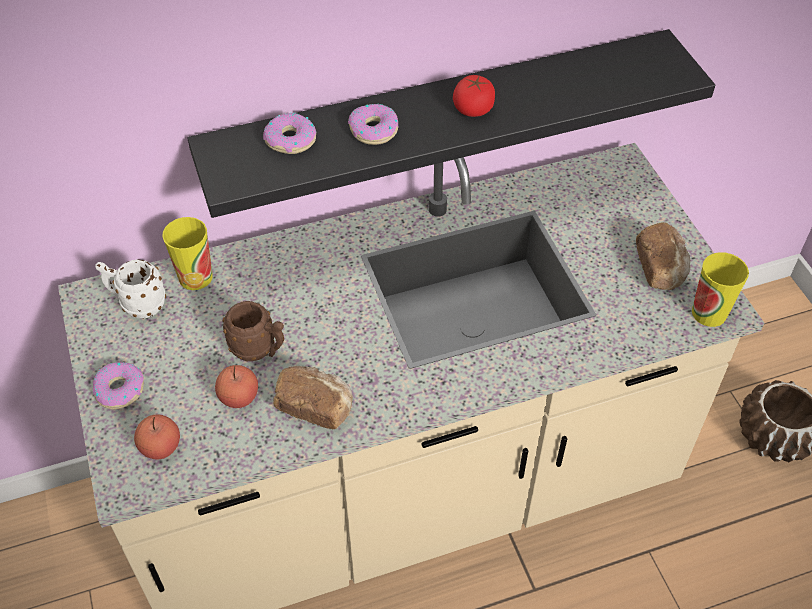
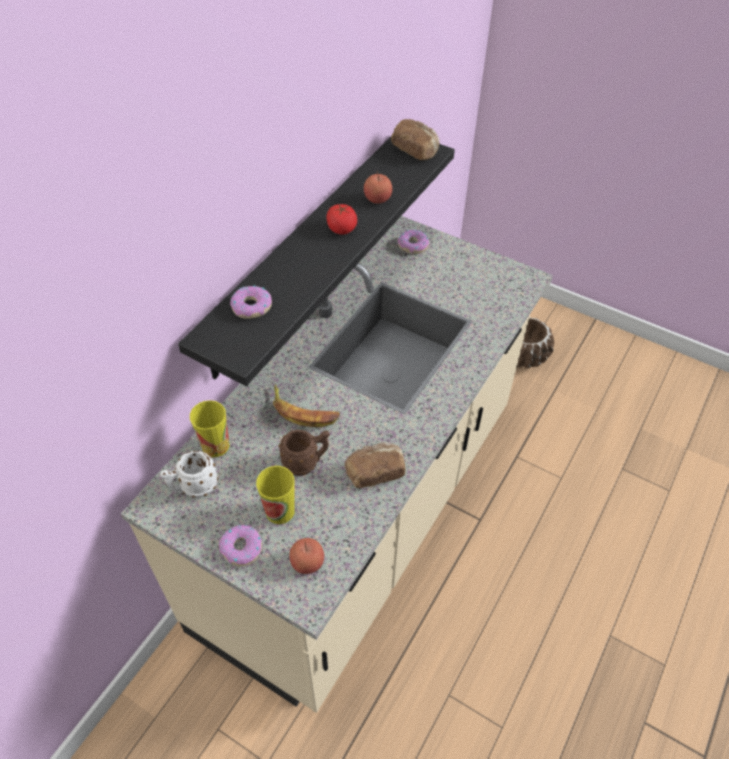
camera: 40 degrees left, 0 degrees up
apple [215,365,258,408] -> apple moved to [364,170,392,204]
donut [348,104,399,145] -> donut moved to [397,230,429,254]
bread [636,222,690,290] -> bread moved to [391,119,439,160]
cup [692,252,749,327] -> cup moved to [256,466,295,524]
none -> banana [273,384,340,427]

